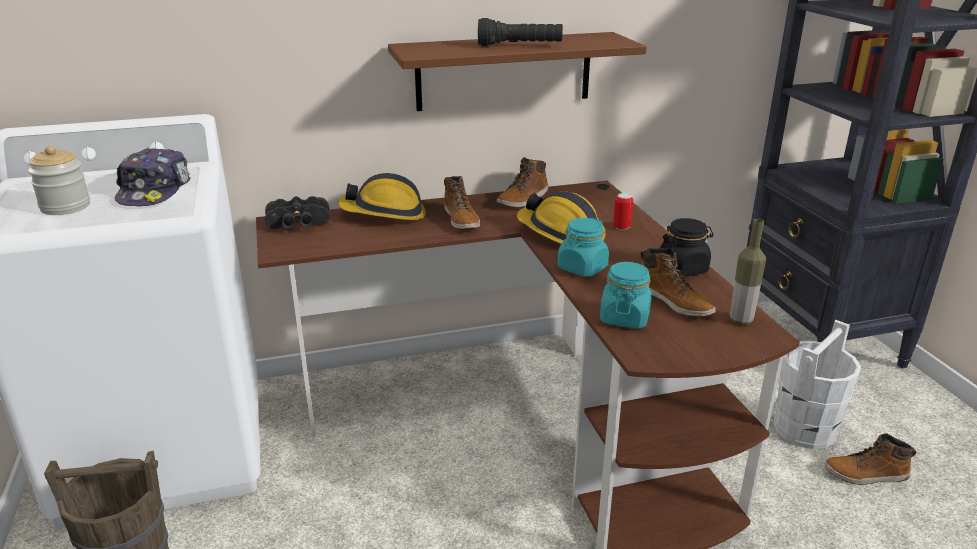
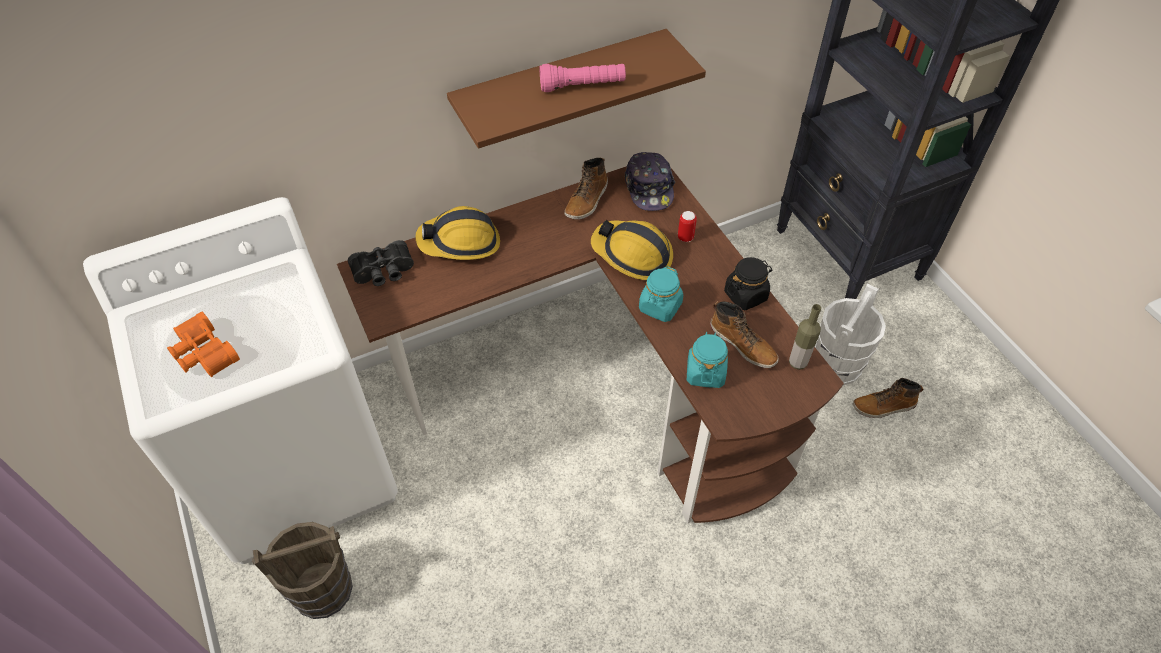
camera: 10 degrees left, 25 degrees up
jar [28,146,90,215] -> orange binoculars [167,311,240,377]
cap [115,147,191,207] -> cap moved to [625,152,675,211]
boot [444,176,480,229] -> none
black flashlight [478,18,563,46] -> pink flashlight [539,64,626,92]

